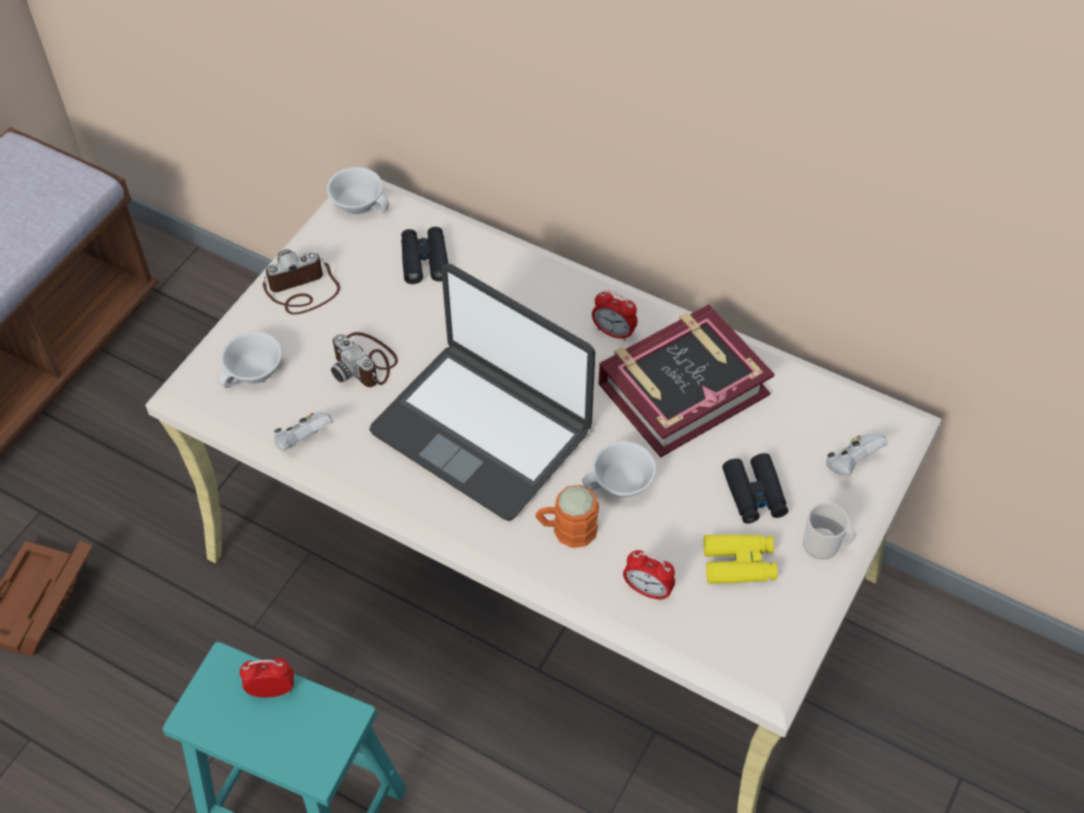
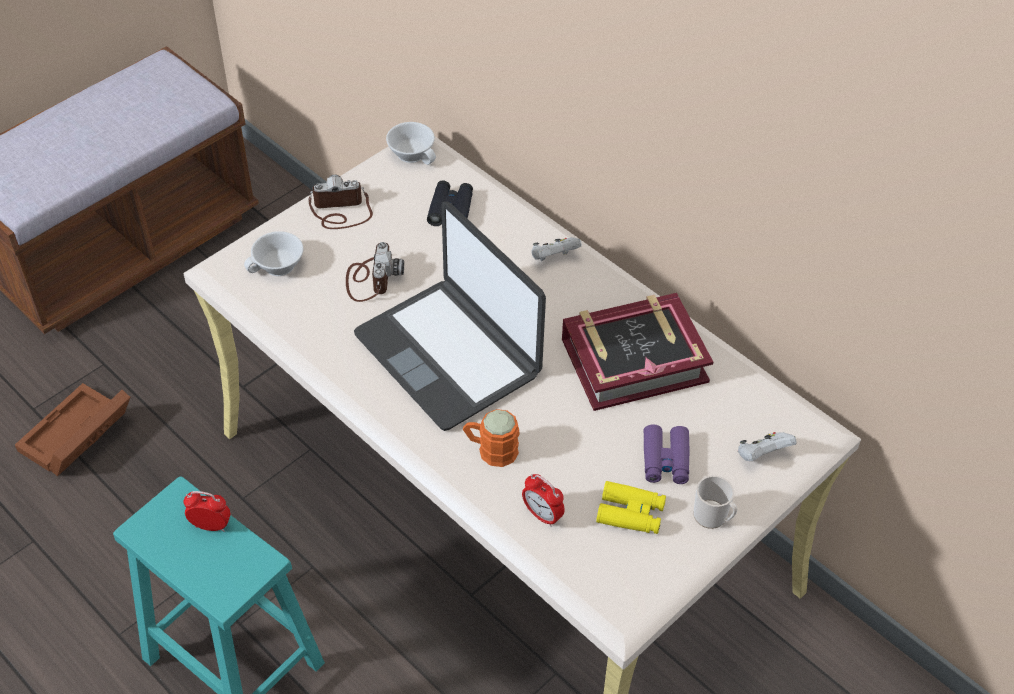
camera: 15 degrees right, 5 degrees down
white game controller [274,412,333,451] -> white game controller moved to [531,237,582,261]
camera [331,332,398,387] -> camera turned 150 degrees counterclockwise [346,242,404,302]
white cup [582,441,656,498] -> none
alarm clock [592,290,638,341] -> none
black binoculars [722,453,788,523] -> purple binoculars [644,424,690,484]

